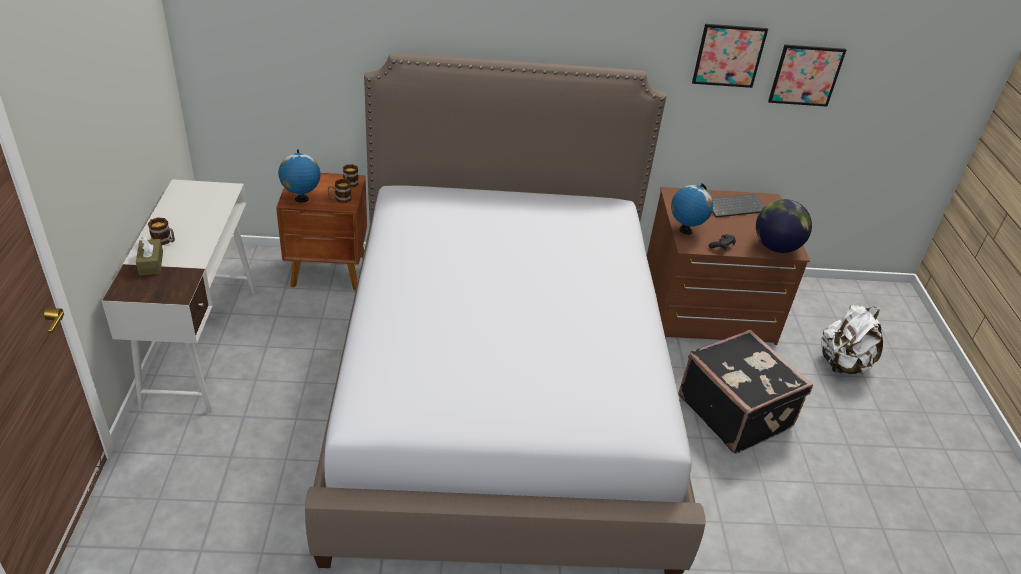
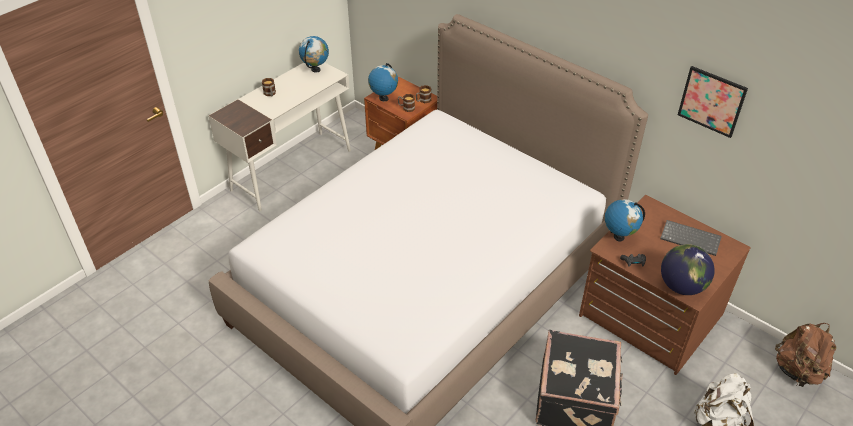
camera: 45 degrees right, 5 degrees up
brown tissue box [136,237,163,275] -> none
picture [768,44,846,107] -> none
none -> globe [299,36,329,72]
none -> brown backpack [775,323,836,387]

